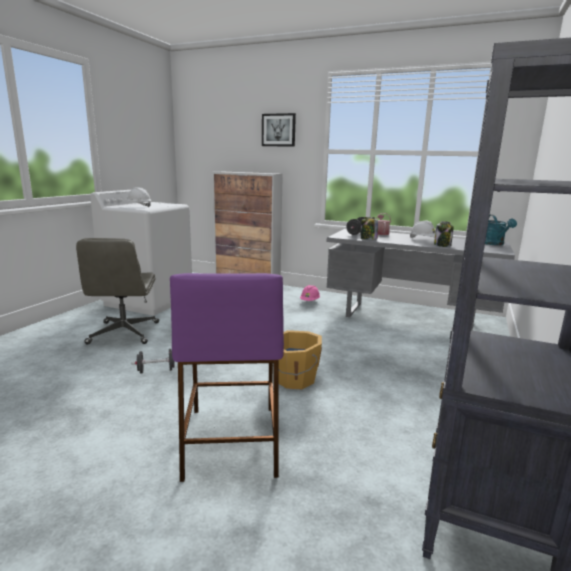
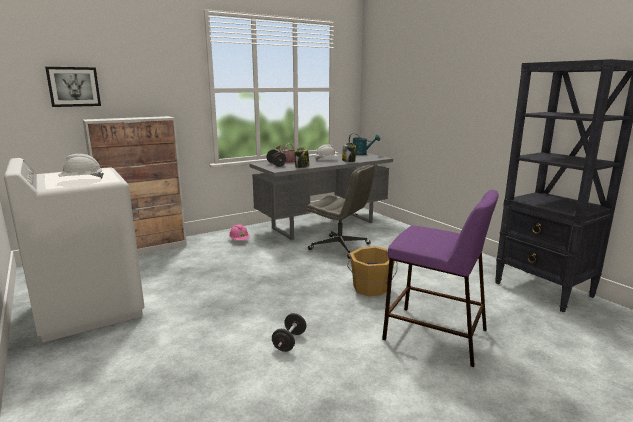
camera: 55 degrees left, 0 degrees up
grey office chair [76,238,159,345] -> grey office chair moved to [307,165,375,259]
picture [262,113,296,147] -> picture moved to [45,67,101,107]

